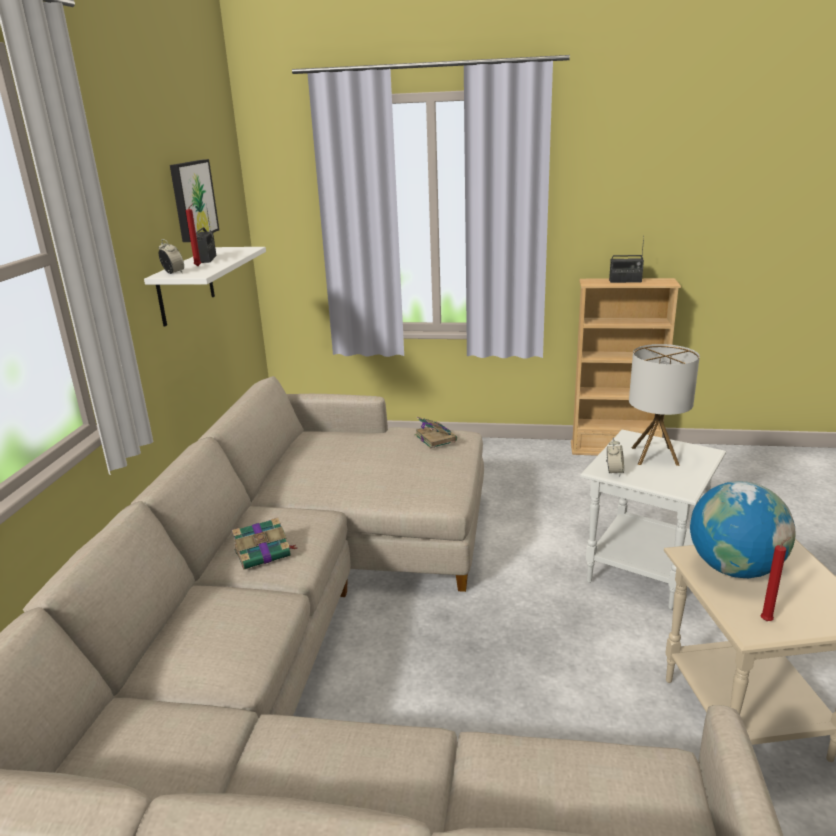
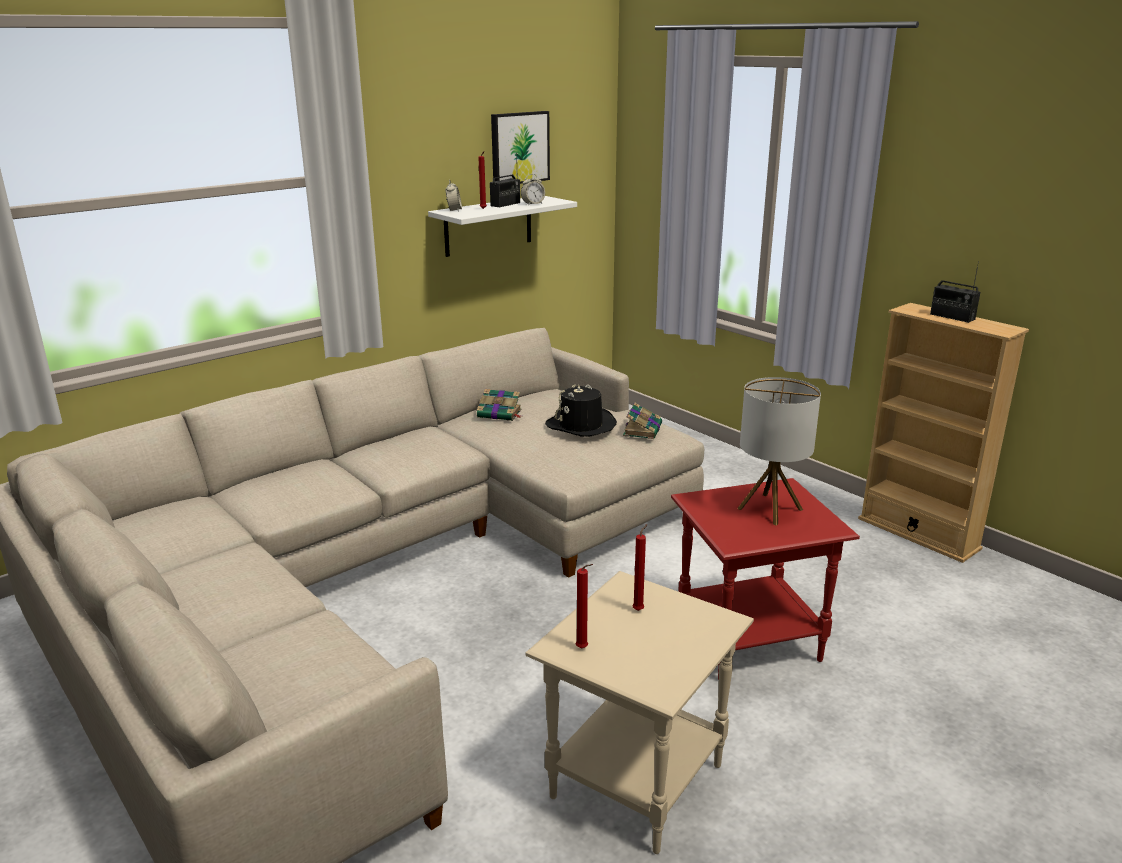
camera: 40 degrees right, 0 degrees up
book [232,518,297,570] -> book moved to [477,389,521,421]
white side table [580,430,726,609] -> red side table [671,478,860,680]
alarm clock [606,437,624,477] -> alarm clock moved to [521,174,545,205]
globe [690,481,796,578] -> red candle [632,524,647,611]
none -> black hat [545,385,617,437]

